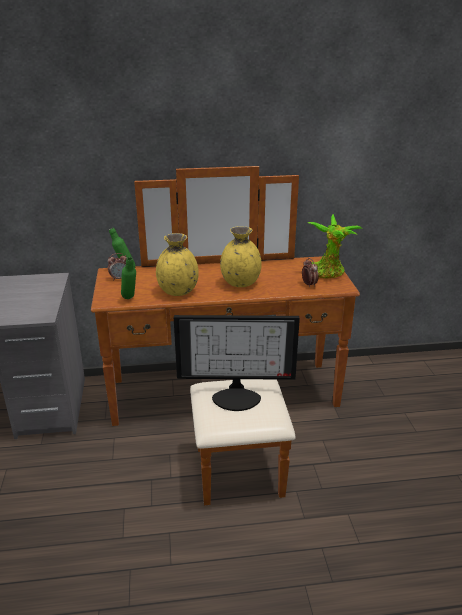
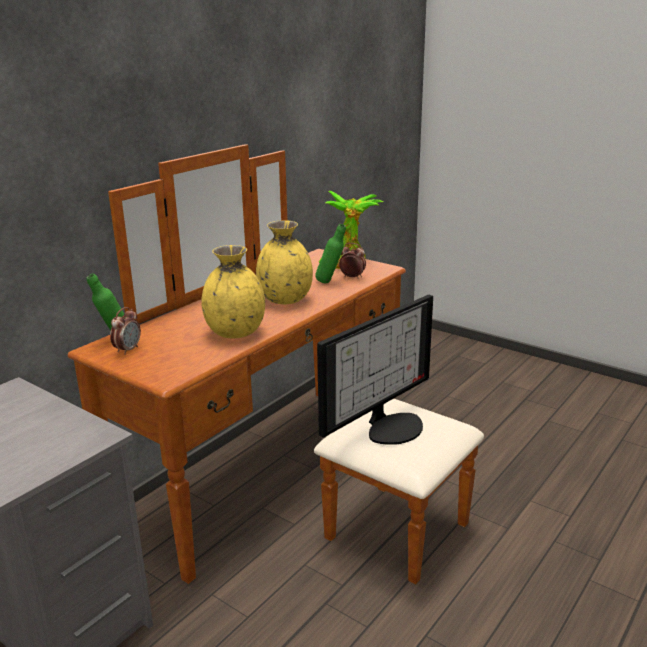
camera: 45 degrees left, 5 degrees down
green bottle [121,257,136,299] -> green bottle moved to [315,224,346,283]

